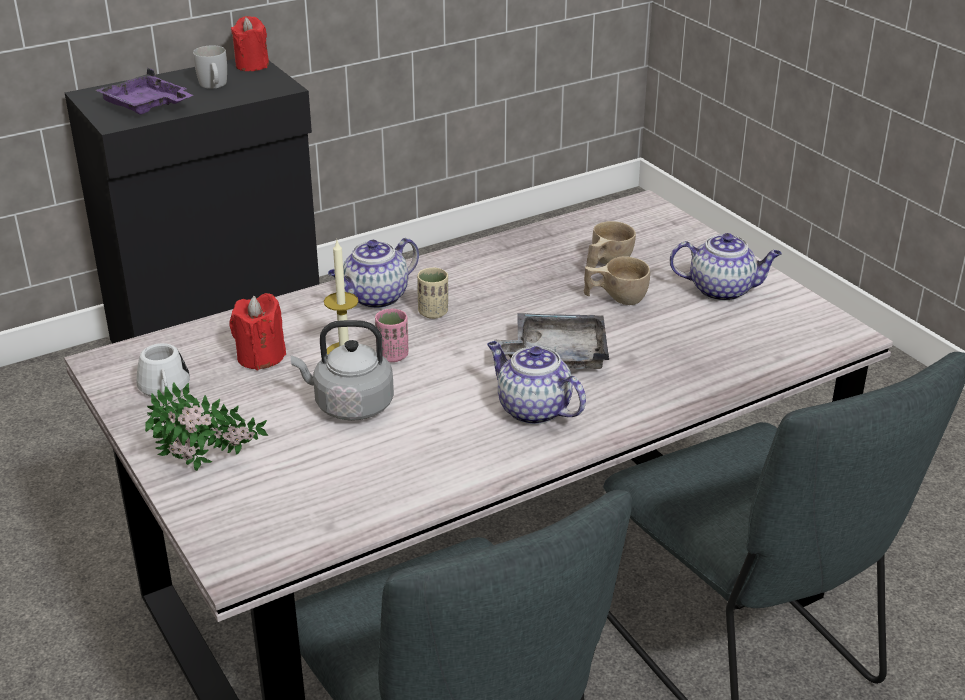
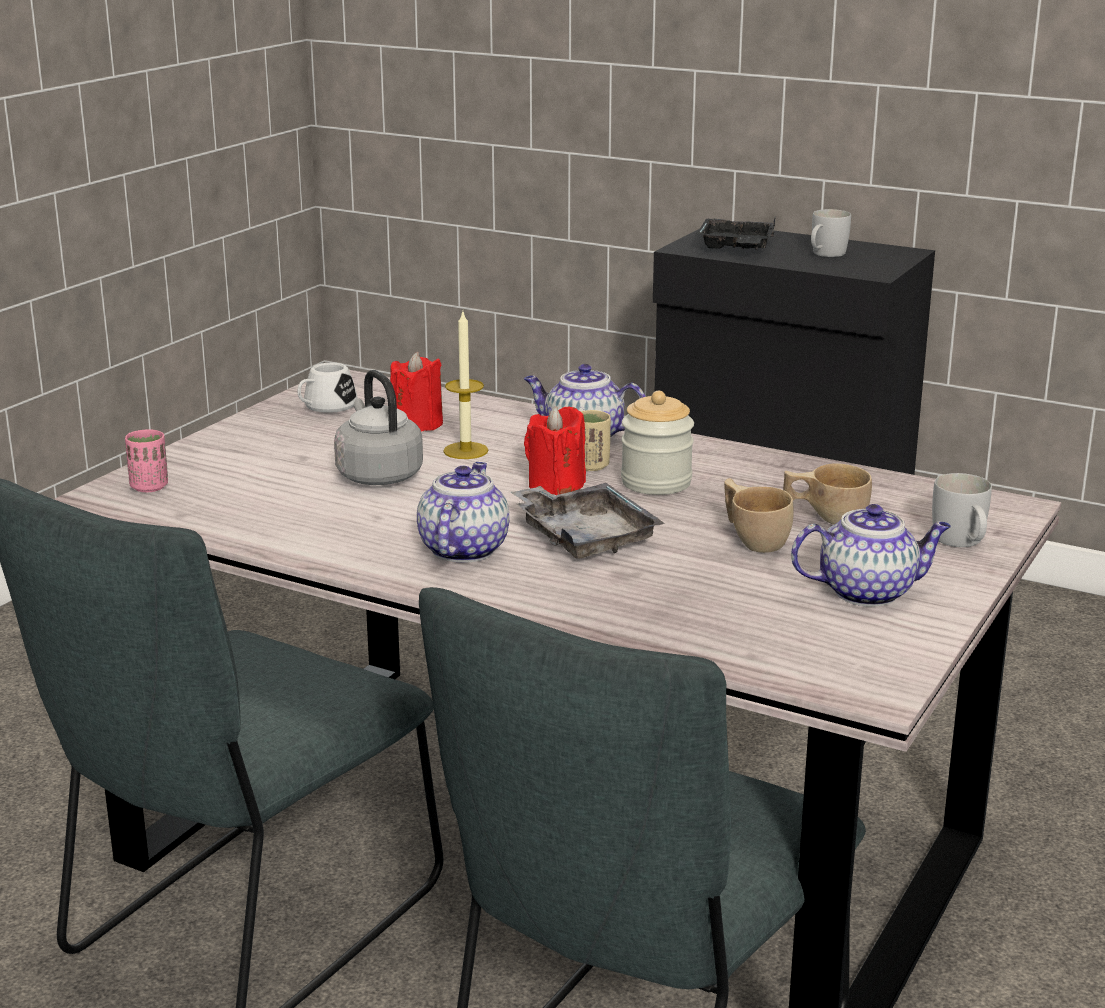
camera: 60 degrees right, 10 degrees down
purple tray [96,68,193,115] -> black tray [696,217,776,250]
potted plant [145,382,268,471] -> none
red candle [231,16,269,71] -> red candle moved to [524,406,586,495]
pink cup [375,309,408,362] -> pink cup moved to [125,429,168,492]
teapot [670,233,782,301] -> teapot turned 75 degrees counterclockwise [791,504,951,606]
none -> jar [621,391,694,495]
none -> white mug [932,473,992,547]

